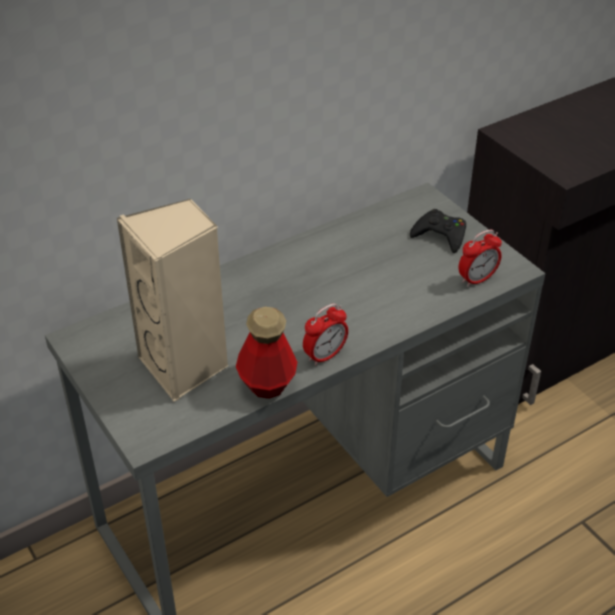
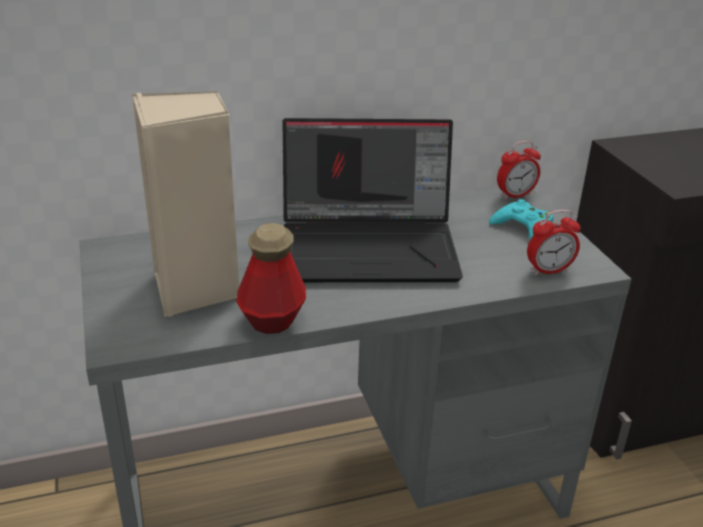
camera: 15 degrees right, 10 degrees down
alarm clock [303,303,348,366] -> alarm clock moved to [497,141,541,200]
black game controller [410,209,466,253] -> turquoise game controller [489,199,553,241]
none -> laptop [283,118,463,282]

